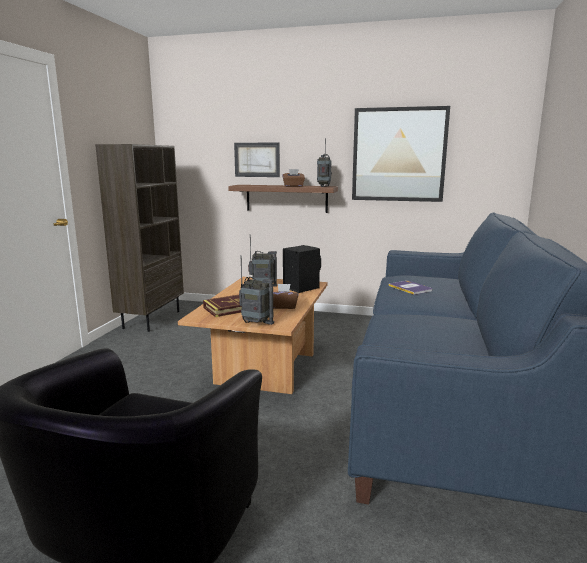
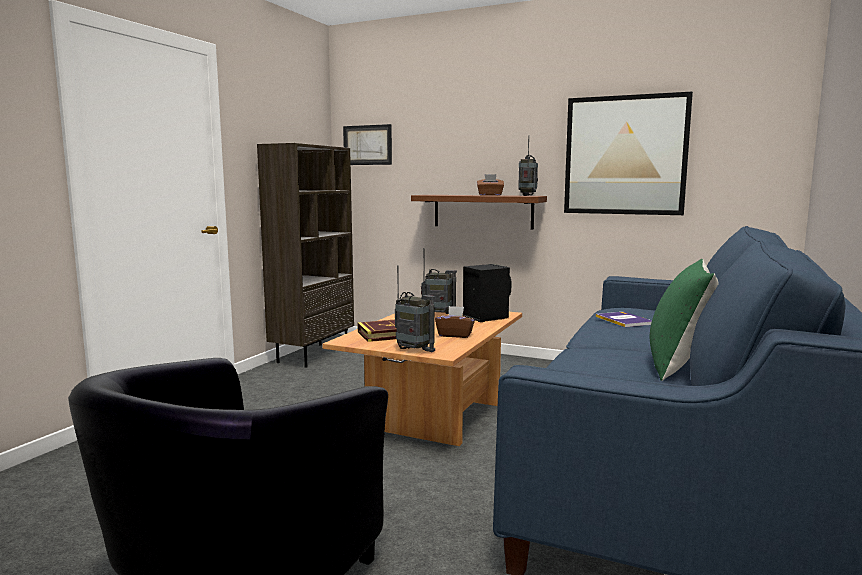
camera: 10 degrees right, 5 degrees down
picture [234,142,280,177] -> picture moved to [343,124,392,165]
none -> green pillow [650,259,719,381]

